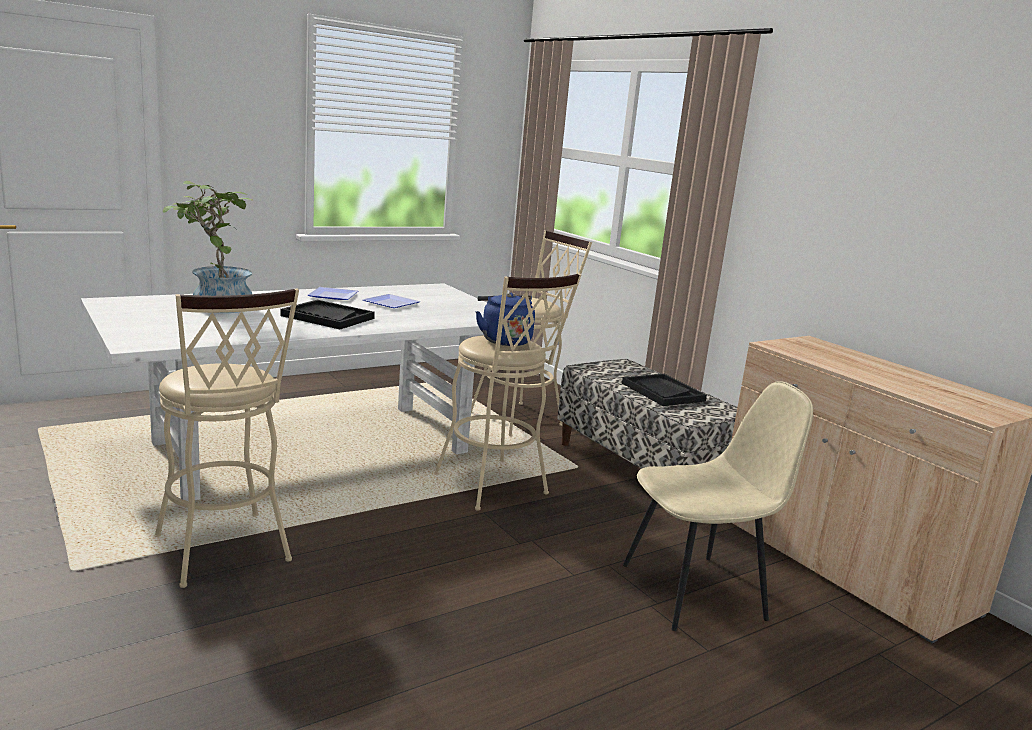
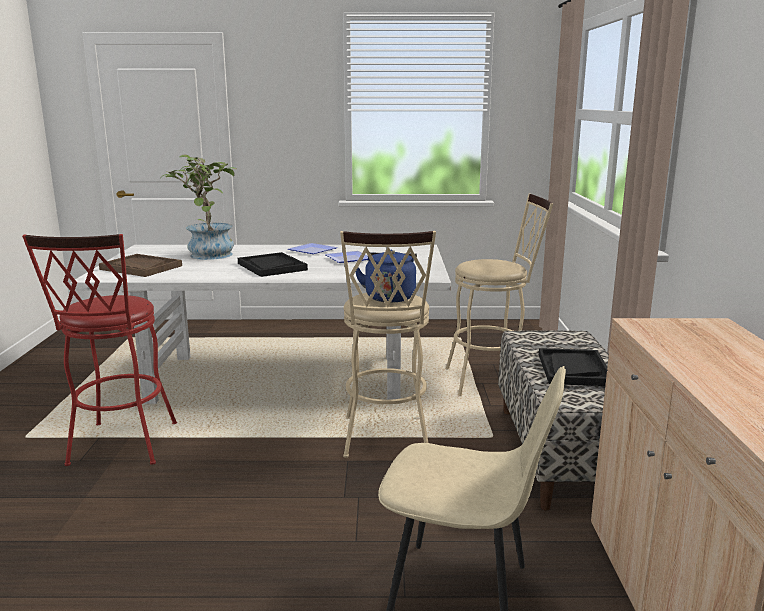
camera: 35 degrees right, 0 degrees up
beige stool [154,288,299,588] -> red stool [22,234,177,466]
none -> brown tray [99,254,182,277]

